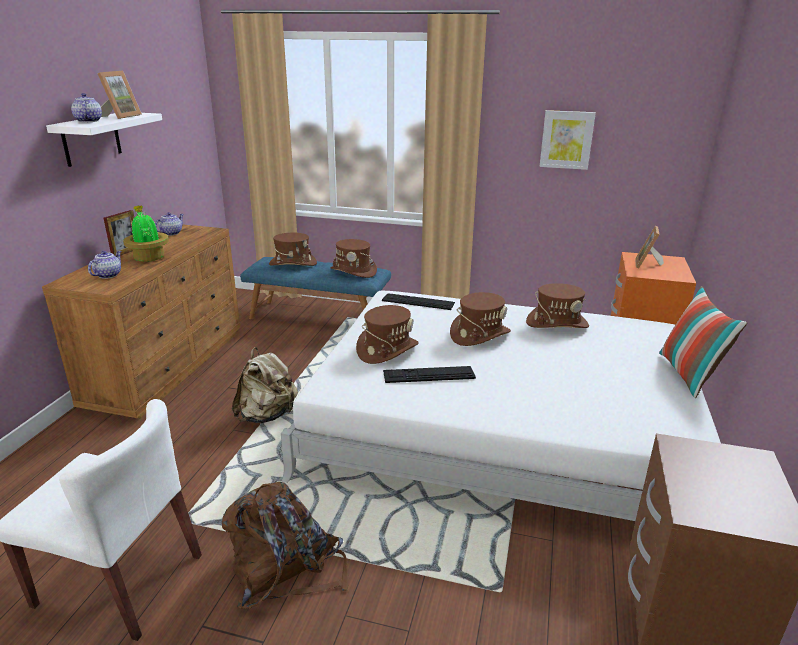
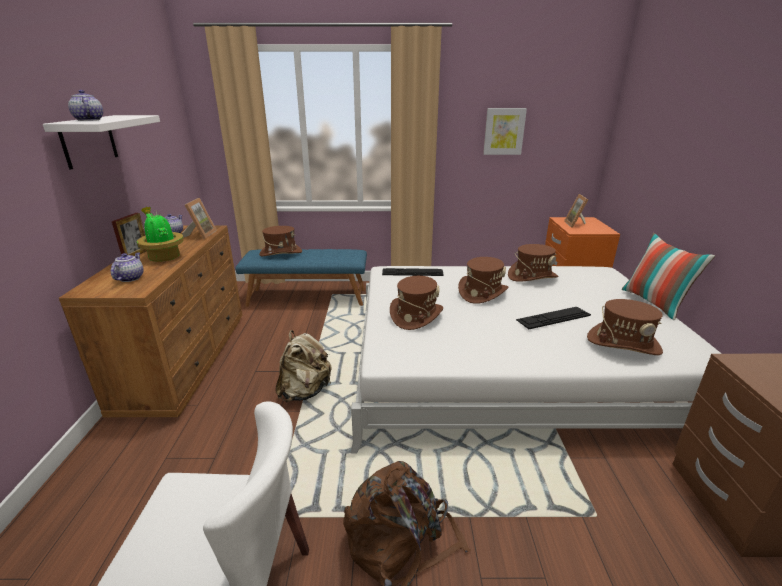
camera: 15 degrees left, 0 degrees up
picture frame [97,71,142,119] -> picture frame moved to [182,198,217,239]
brown hat [330,239,377,278] -> brown hat moved to [587,299,663,355]
keyboard [383,366,476,383] -> keyboard moved to [516,307,591,329]

